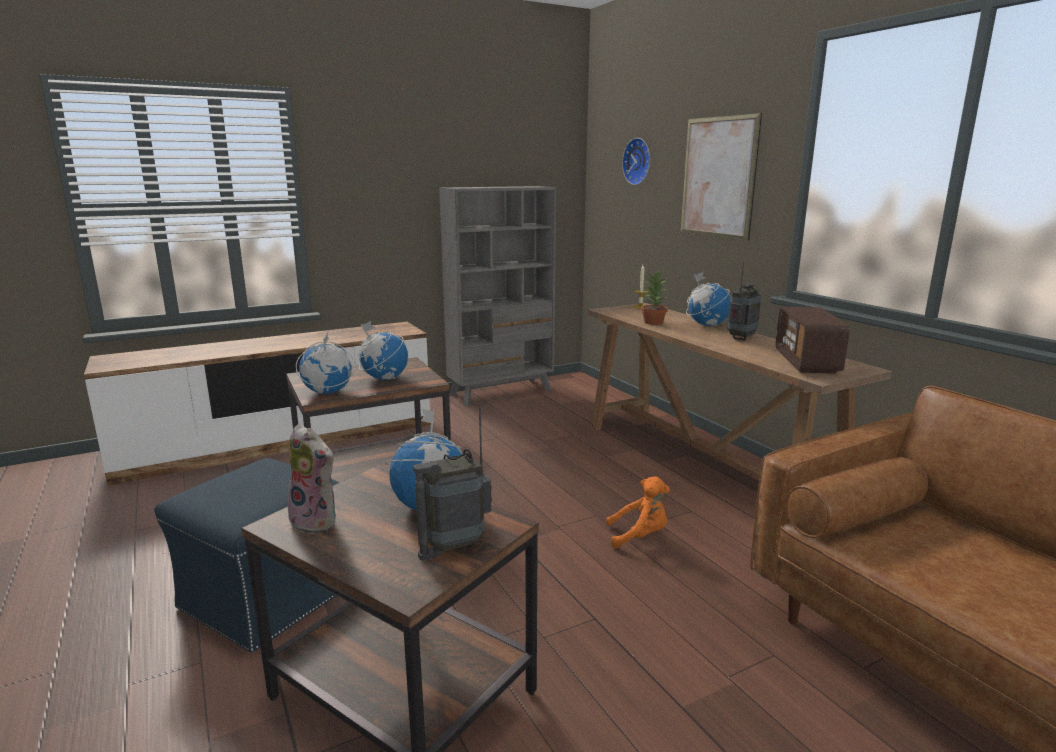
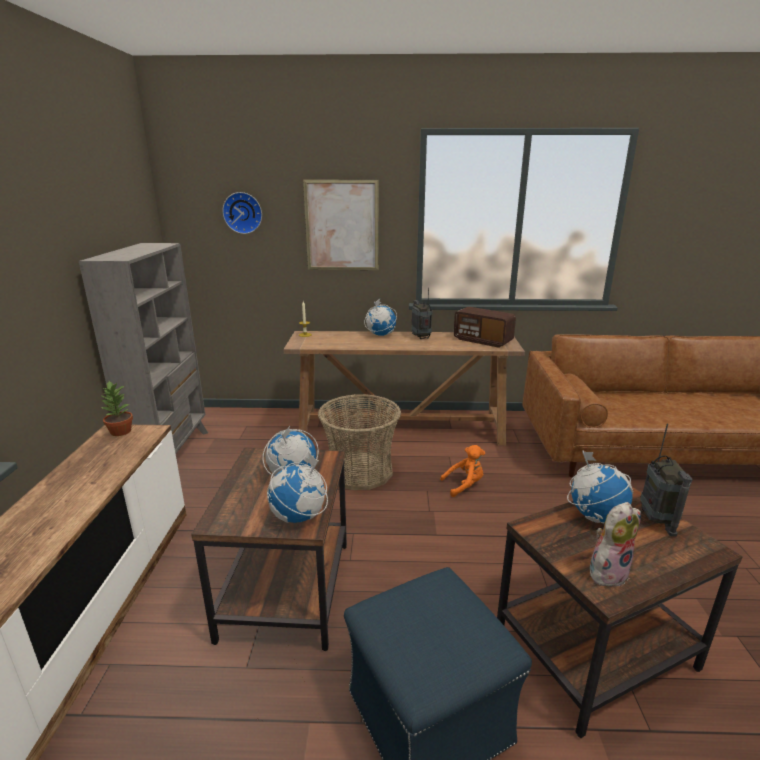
camera: 60 degrees left, 5 degrees up
orange plush toy [606,477,670,548] -> orange plush toy turned 45 degrees clockwise [440,445,485,497]
potted plant [641,271,668,325] -> potted plant moved to [100,381,133,436]
none -> basket [318,394,401,490]

